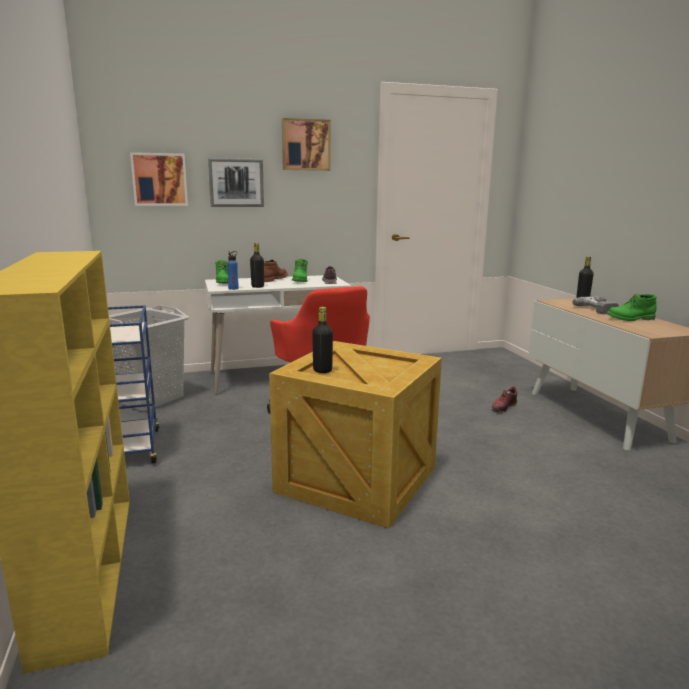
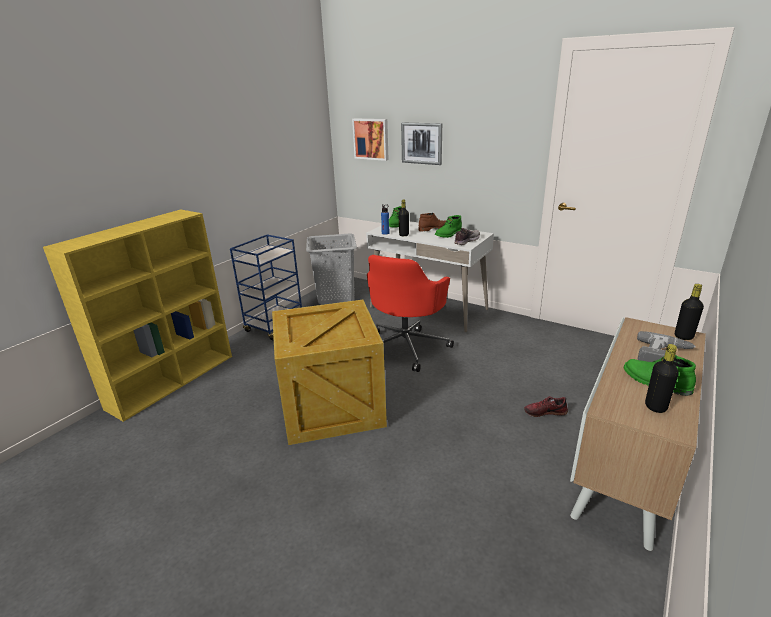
camera: 50 degrees right, 10 degrees up
picture [282,118,331,171] -> none
black bottle [312,307,333,373] -> black bottle moved to [645,344,679,413]

